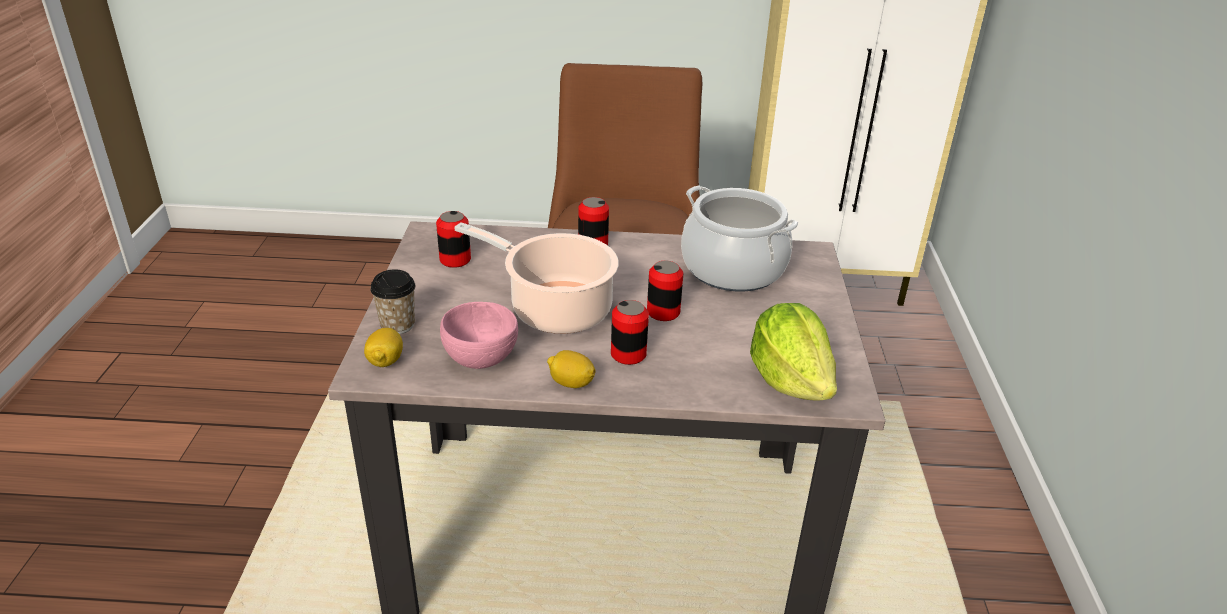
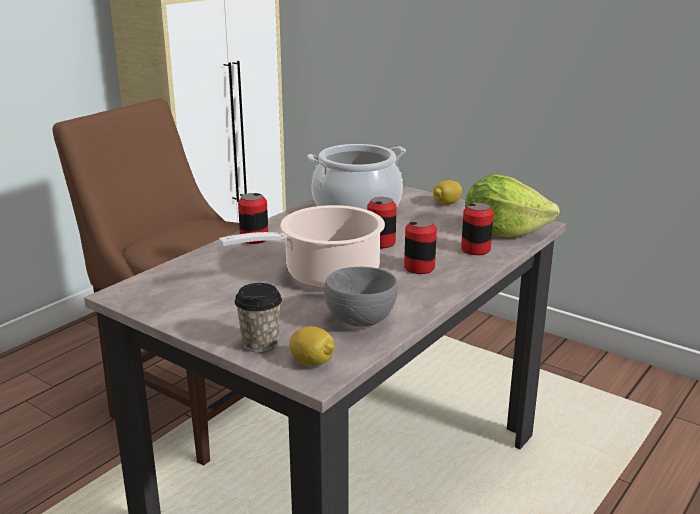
camera: 55 degrees left, 10 degrees down
can [436,211,471,268] -> can moved to [461,203,494,255]
pink bowl [440,302,518,369] -> grey bowl [324,267,398,327]
lemon [547,350,595,388] -> lemon moved to [433,180,462,205]

